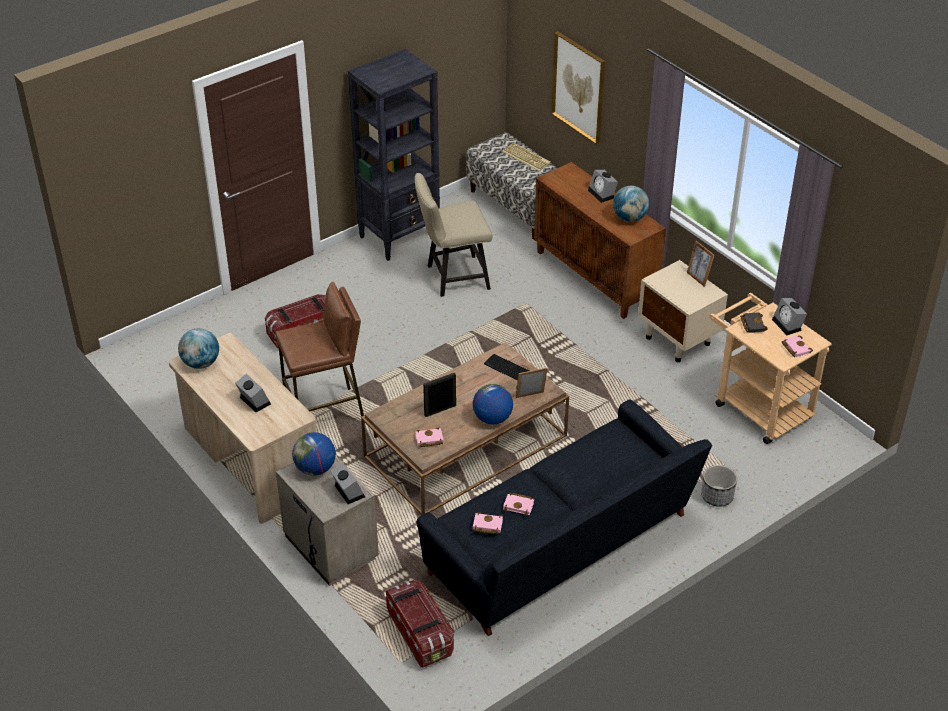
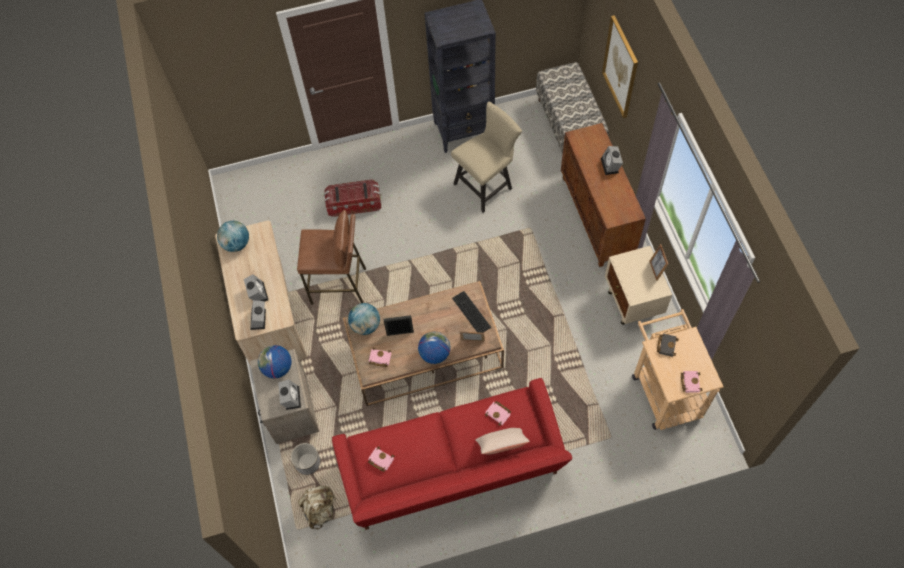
camera: 25 degrees right, 20 degrees up
storage box [386,580,454,667] -> beige backpack [298,485,336,529]
beige chair [415,173,492,297] -> beige chair turned 135 degrees clockwise [451,102,522,213]
black sofa [417,399,712,636] -> red sofa [332,378,572,530]
keyboard [502,143,551,171] -> none
pink book [503,493,534,516] -> pink book moved to [485,401,511,426]
globe [613,186,649,222] -> globe moved to [348,303,380,335]
planter [701,465,737,507] -> planter moved to [291,443,320,475]
alarm clock [772,298,807,335] -> alarm clock moved to [250,300,266,330]
none -> beige pillow [475,428,530,455]

